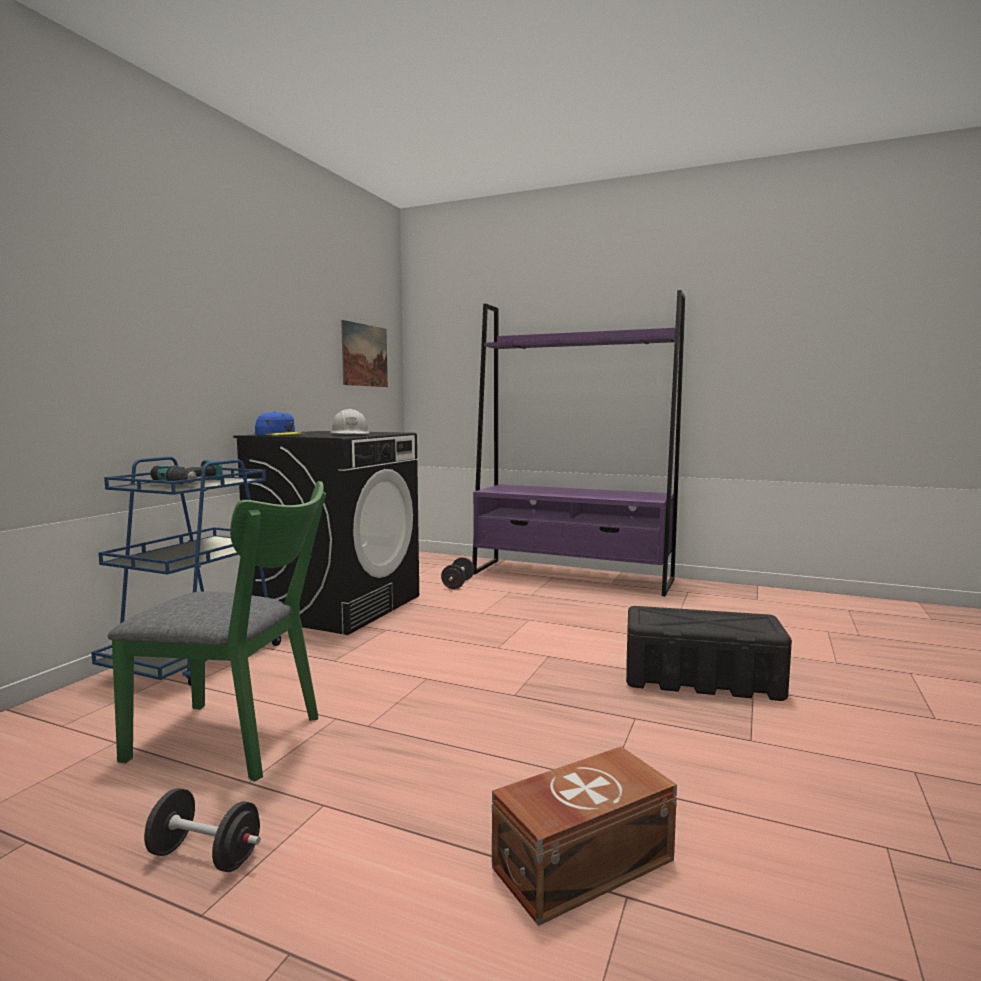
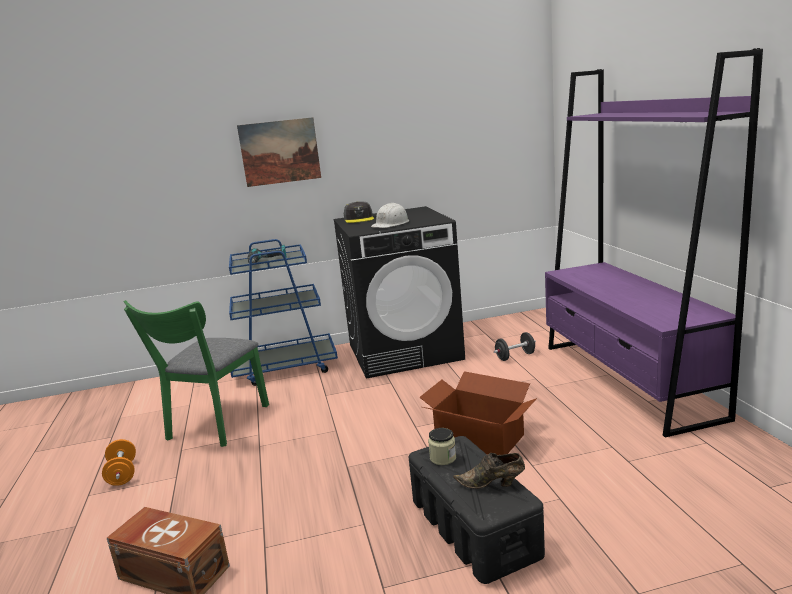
camera: 55 degrees right, 10 degrees up
green chair [108,481,326,782] -> green chair turned 45 degrees clockwise [123,300,269,447]
black dumbbell [144,788,260,872] -> orange dumbbell [102,439,136,486]
blue cap [255,411,305,436] -> grey cap [344,201,374,223]
picture [341,320,388,387] -> picture moved to [237,117,321,187]
none -> cardboard box [419,371,537,455]
none -> jar [428,428,456,465]
none -> brown shoe [453,453,525,489]

